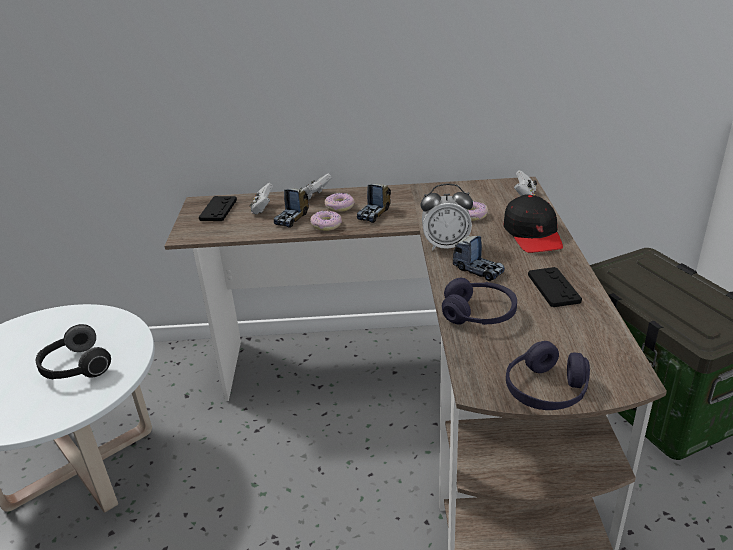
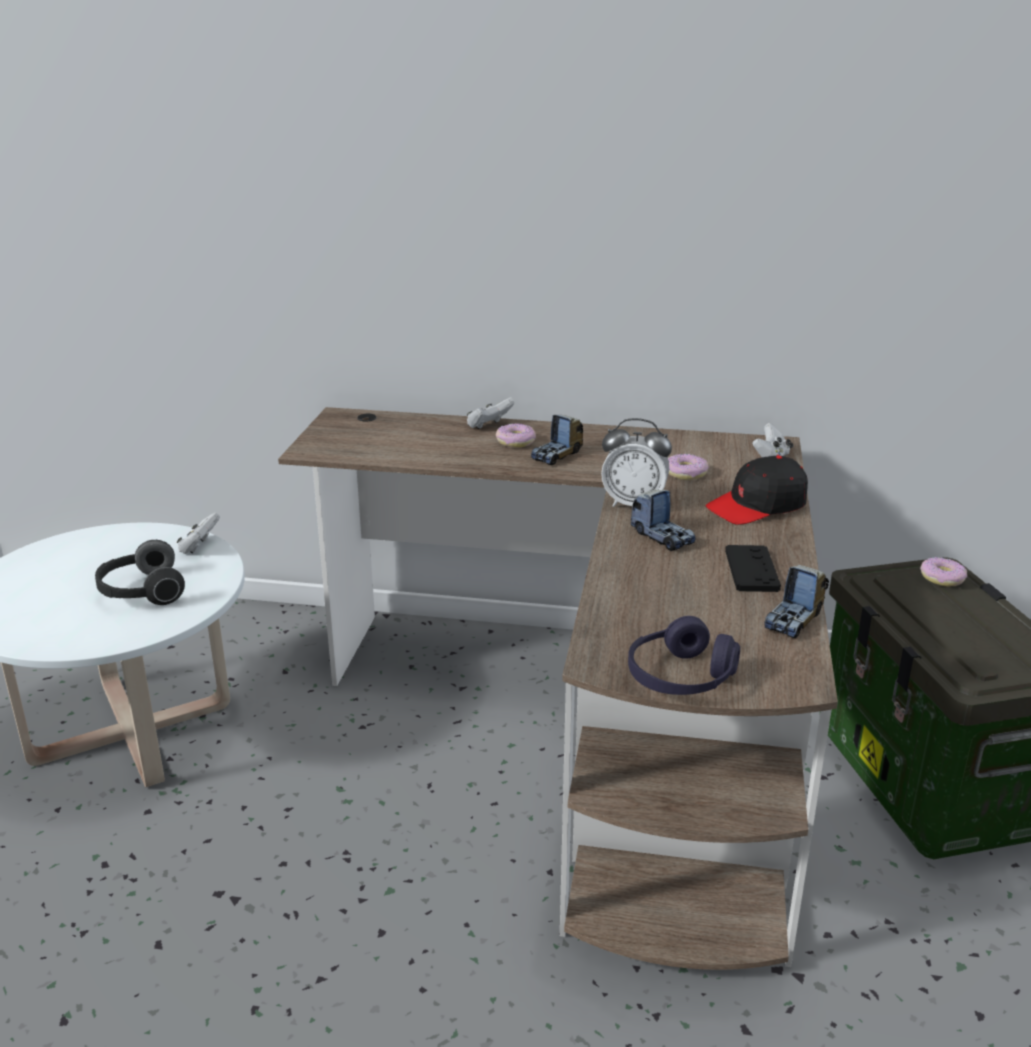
camera: 10 degrees right, 5 degrees down
black game controller [199,196,237,221] -> none
white game controller [250,183,273,214] -> white game controller moved to [177,513,220,554]
toy truck [274,188,309,228] -> toy truck moved to [764,565,829,638]
donut [310,211,342,231] -> donut moved to [920,557,967,587]
purple headphones [442,278,517,325] -> none
black cap [504,194,563,253] -> black cap turned 60 degrees clockwise [706,456,808,525]

